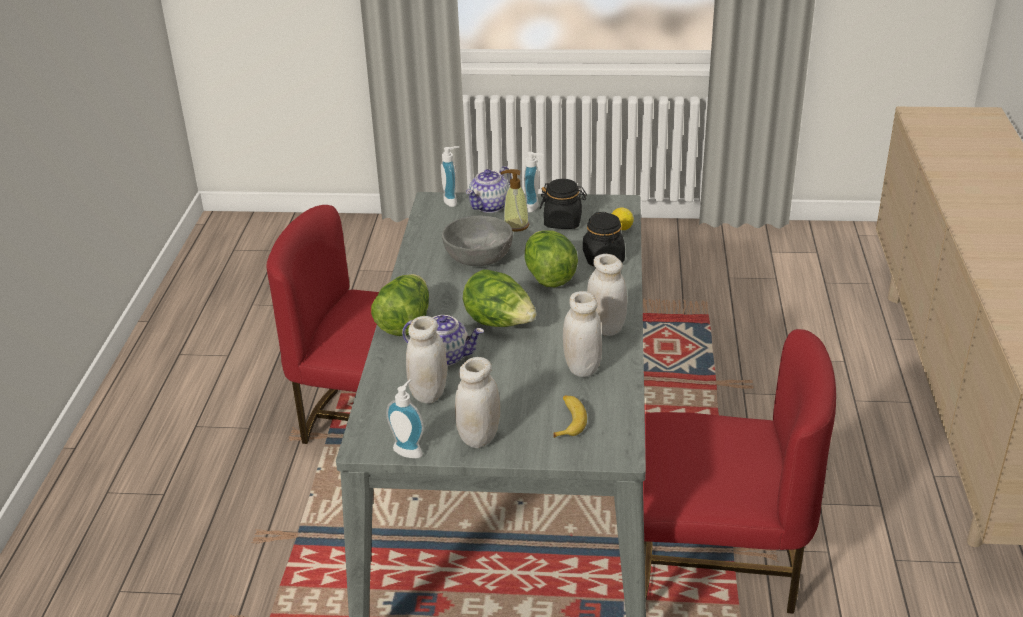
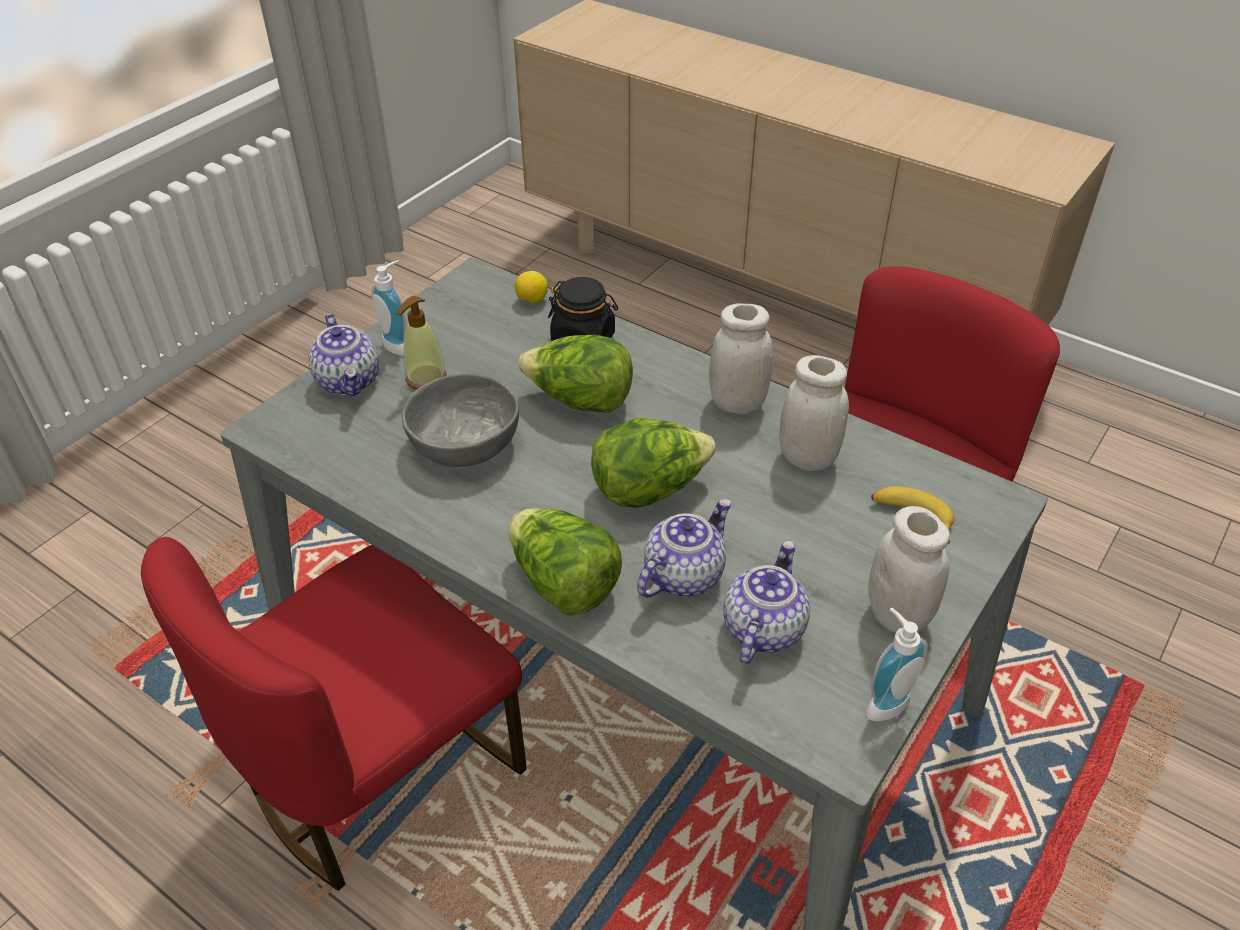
camera: 60 degrees left, 10 degrees up
white jar [406,316,447,404] -> teapot [723,540,810,664]
soap dispenser [441,146,459,207] -> none
black jar [540,179,587,229] -> none

